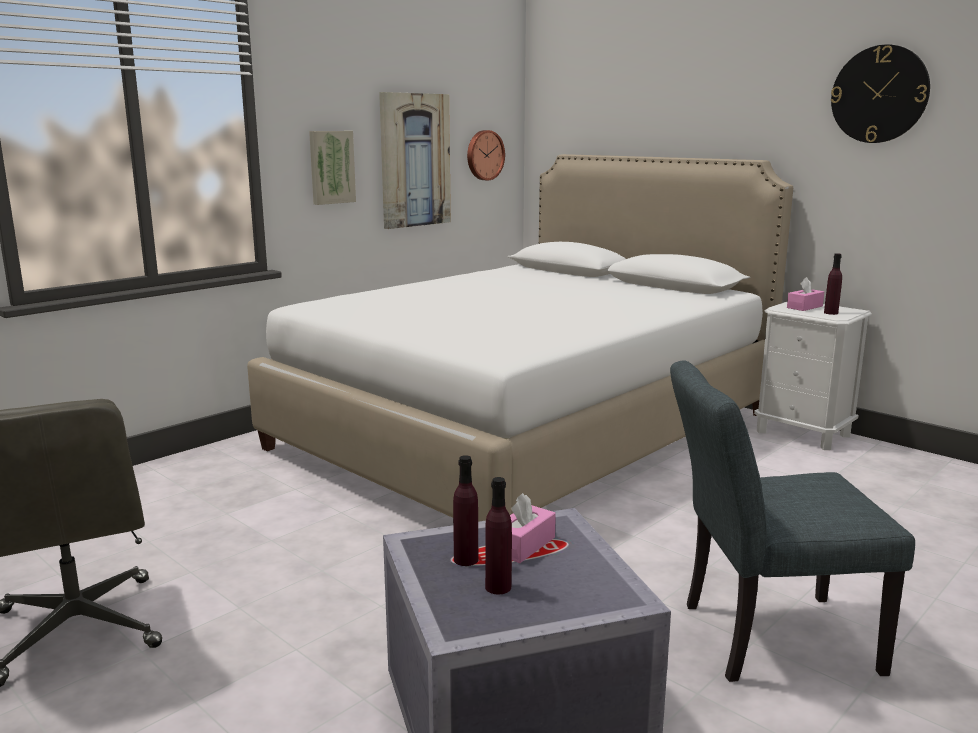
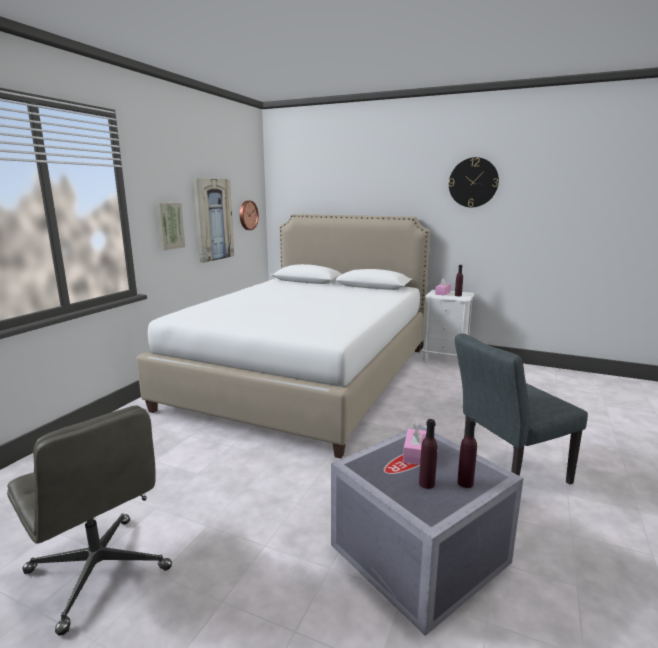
camera: 20 degrees left, 0 degrees up
purple bottle [453,455,478,566] -> purple bottle moved to [457,418,477,488]

